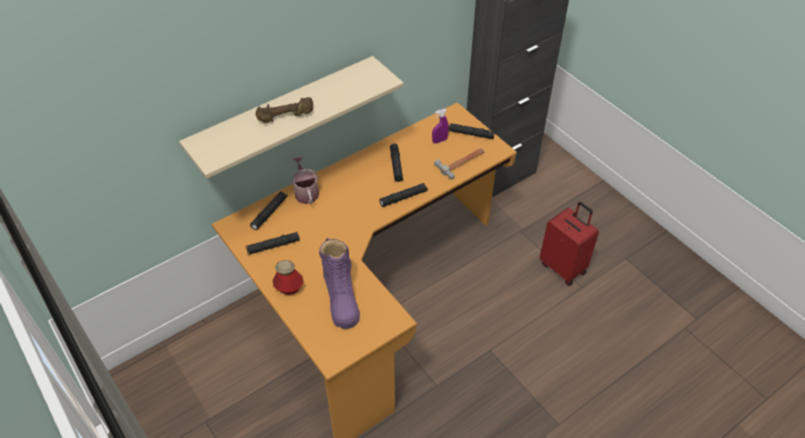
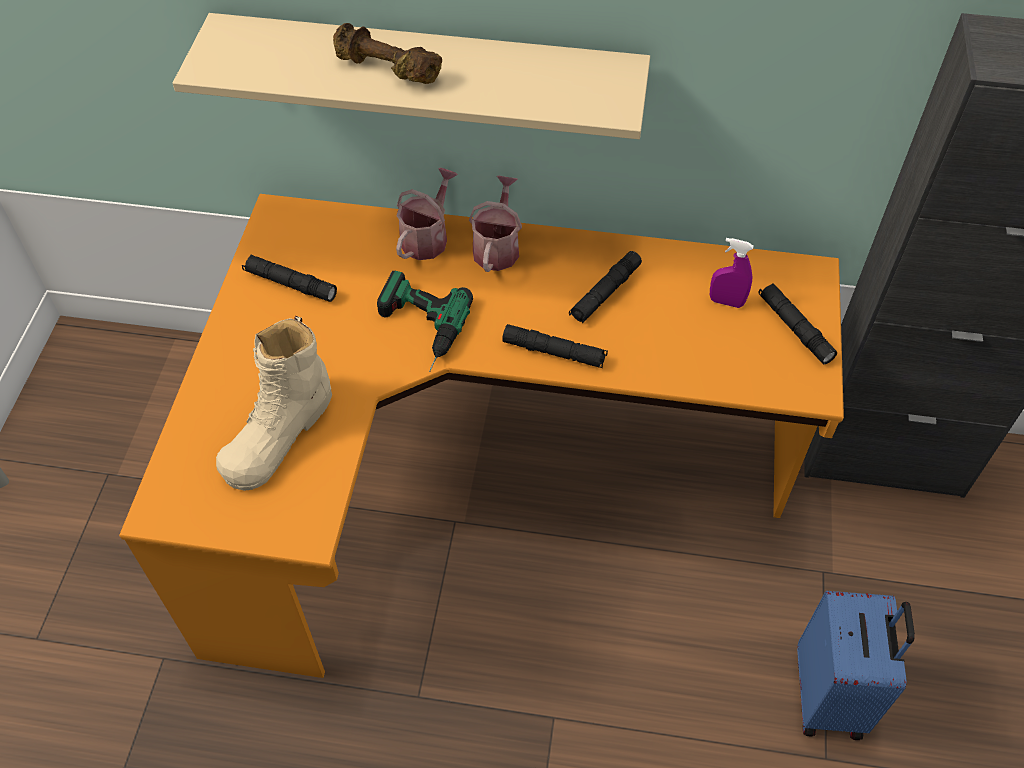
camera: 45 degrees right, 5 degrees up
black flashlight [250,191,288,230] -> none
bottle [273,260,304,295] -> none
purple boot [319,238,360,329] -> beige boot [216,316,332,491]
hammer [434,148,484,179] -> none
red suitcase [540,202,599,286] -> blue suitcase [797,591,915,740]
none -> power drill [377,271,473,372]
none -> watering can [469,176,522,272]

